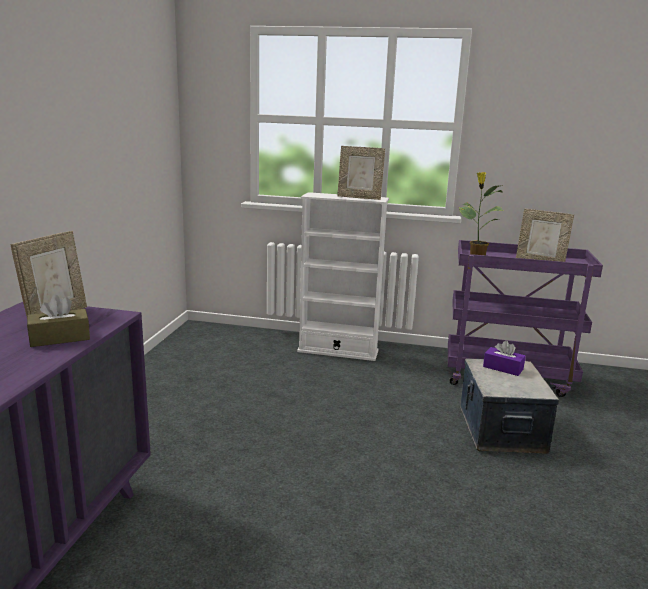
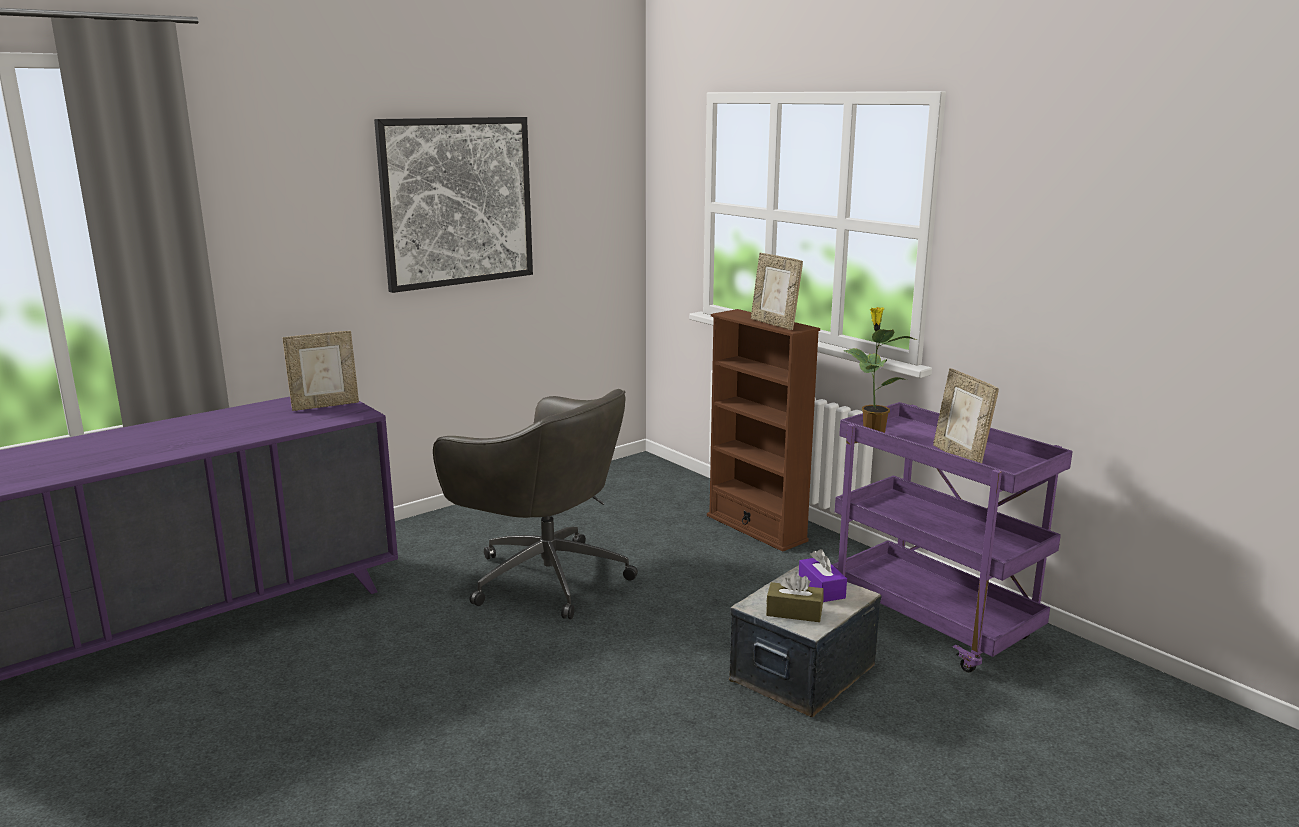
camera: 40 degrees right, 0 degrees up
brown tissue box [27,295,90,347] -> brown tissue box moved to [766,572,823,622]
white bookcase [297,192,389,361] -> brown bookcase [707,309,820,552]
none -> picture [374,117,533,293]
none -> grey office chair [433,389,638,619]

